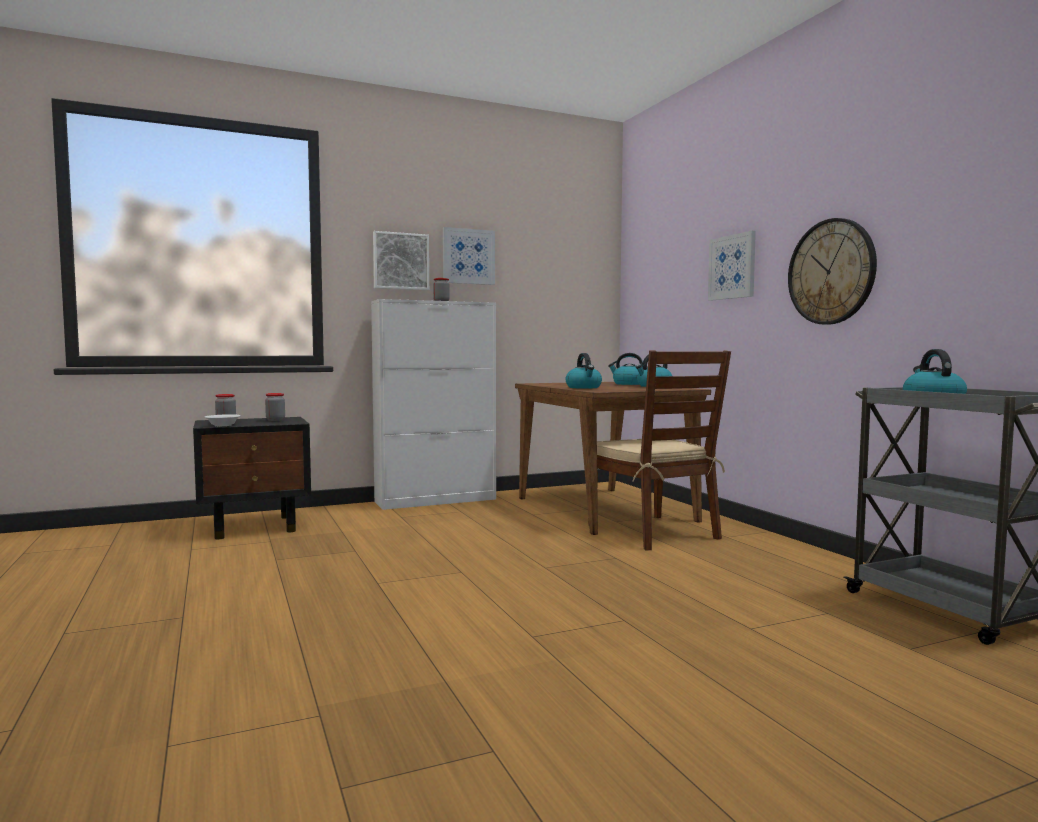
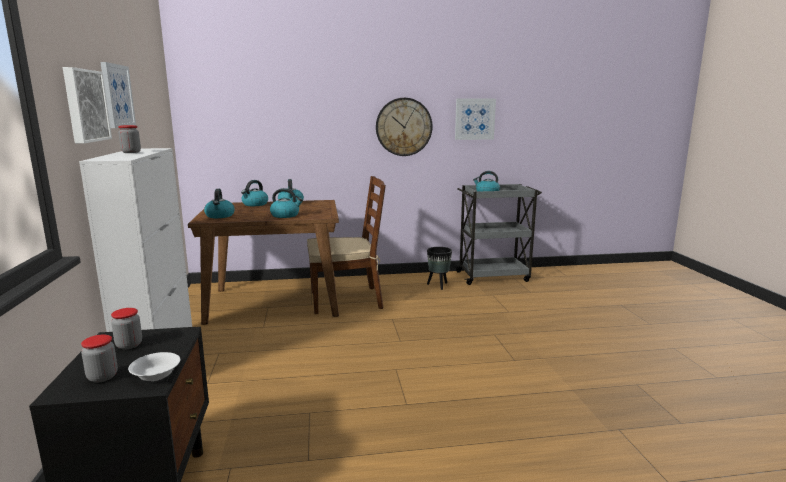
camera: 75 degrees left, 10 degrees up
picture [708,231,756,301] -> picture moved to [455,99,496,140]
none -> kettle [204,189,235,218]
none -> black planter [427,247,452,290]

